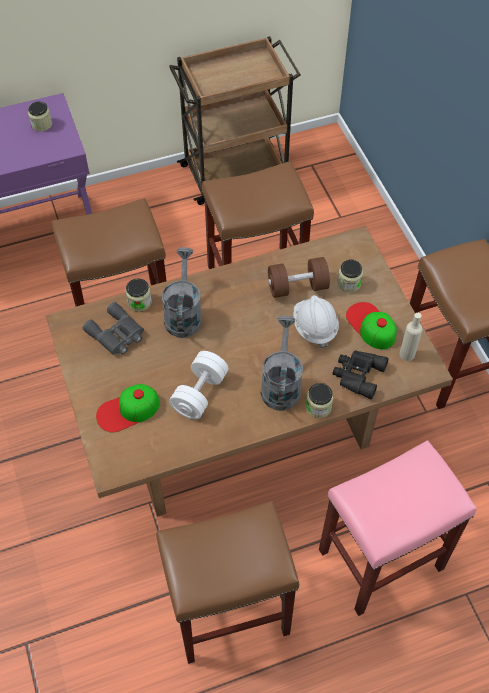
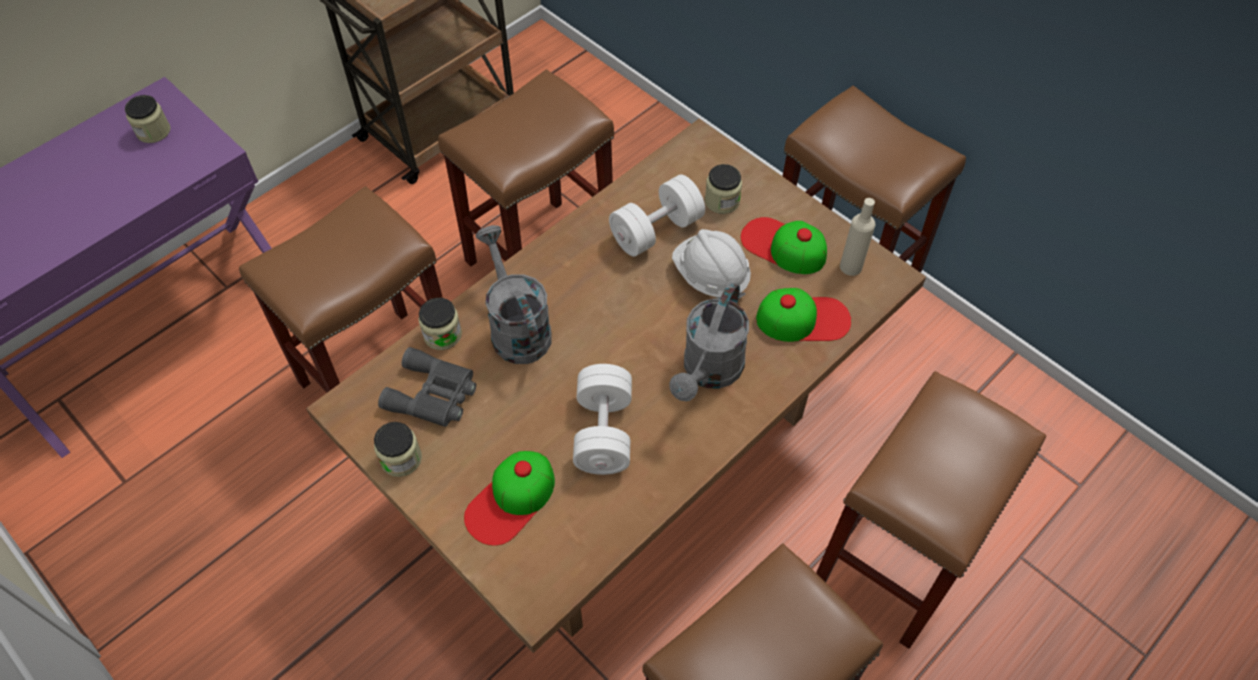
camera: 25 degrees left, 0 degrees up
grey watering can [261,316,303,411] -> grey watering can turned 135 degrees counterclockwise [670,282,749,401]
brown dumbbell [268,257,330,298] -> white dumbbell [609,174,705,257]
jar [306,383,333,418] -> jar moved to [374,422,422,477]
pink stool [319,440,477,616] -> brown stool [816,371,1046,649]
black binoculars [332,350,389,399] -> cap [756,288,851,342]

